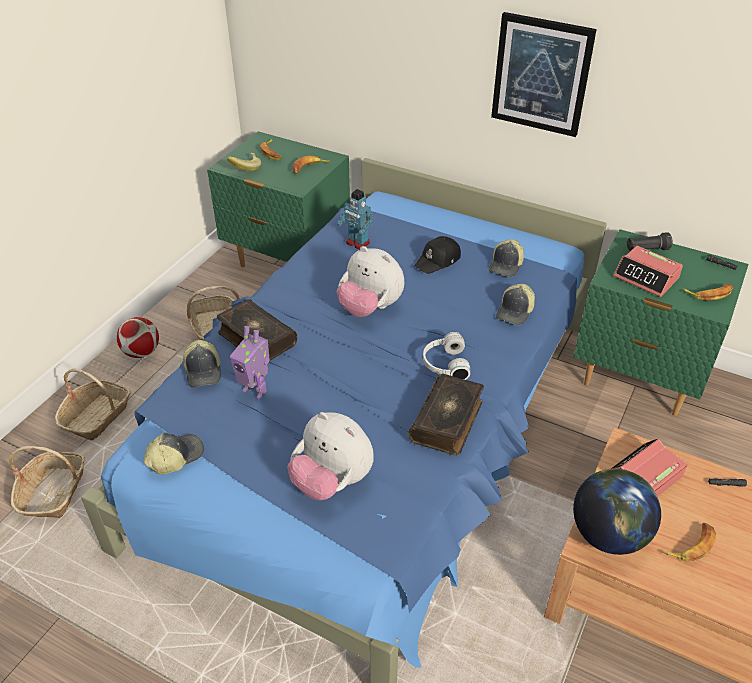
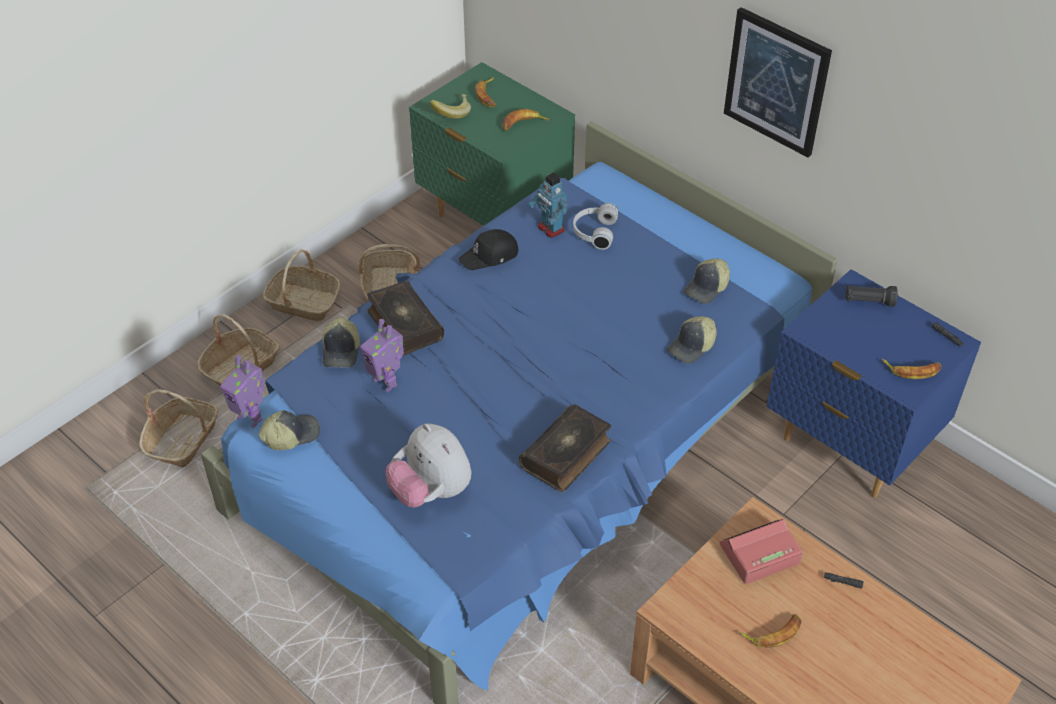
camera: 15 degrees right, 5 degrees up
football [117,317,159,358] -> basket [263,249,340,321]
plush toy [337,246,404,317] -> none
black cap [414,236,461,274] -> black cap moved to [459,229,518,270]
white headphones [423,332,470,380] -> white headphones moved to [573,203,618,250]
globe [573,468,661,555] -> none
green nightstand [574,229,749,416] -> blue nightstand [767,269,981,498]
alarm clock [614,246,683,297] -> none
none -> toy robot [220,355,265,428]

